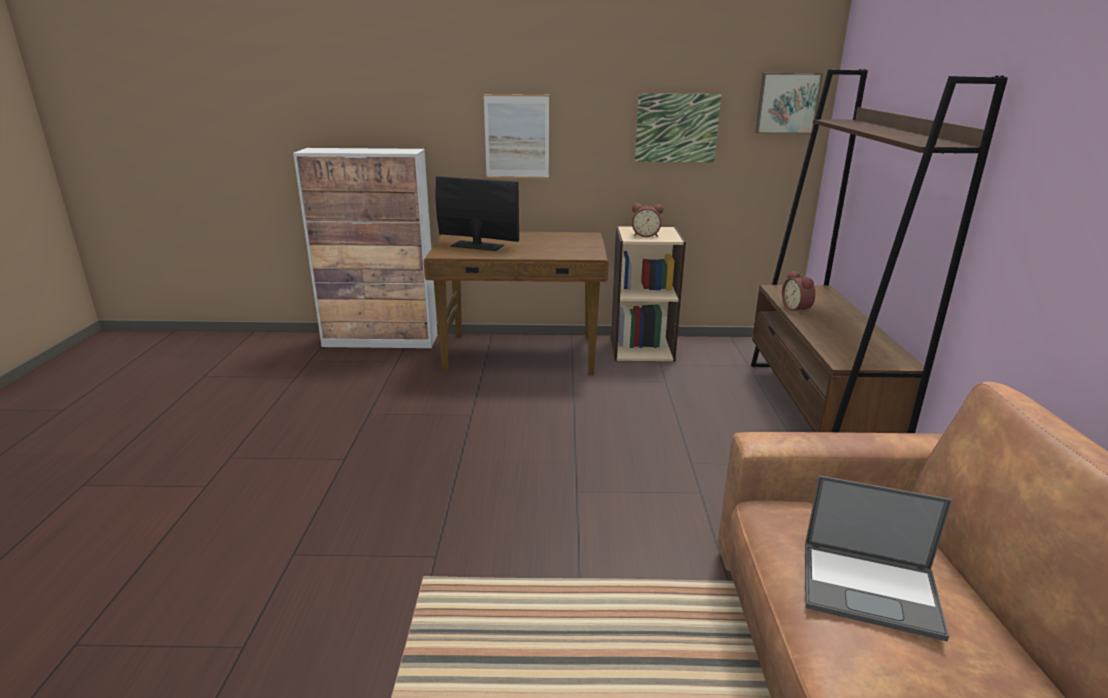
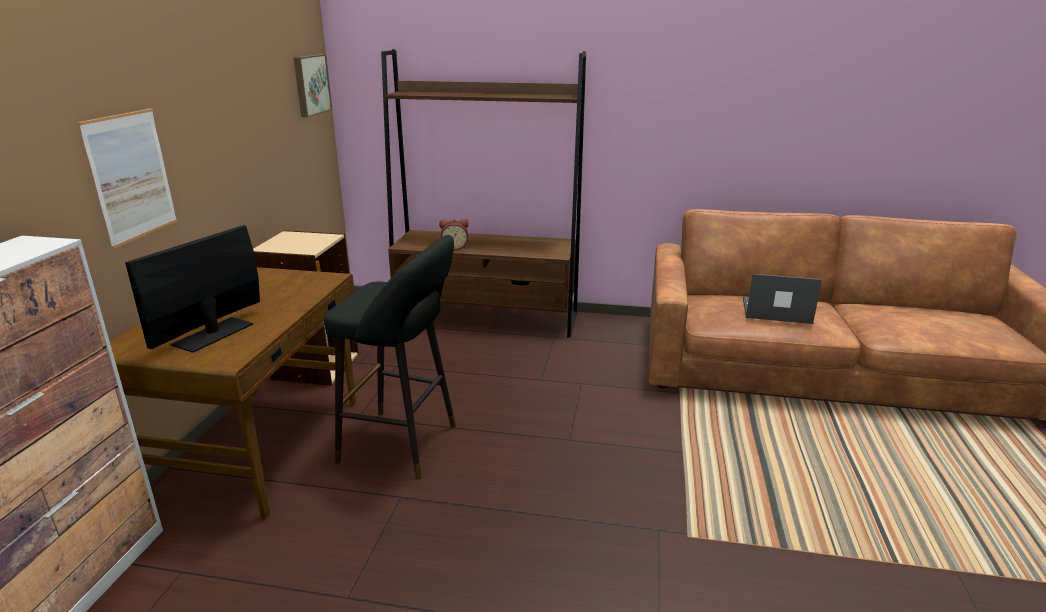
camera: 80 degrees left, 0 degrees up
alarm clock [632,203,663,237] -> none
picture [635,93,721,162] -> none
laptop [805,475,952,641] -> laptop turned 105 degrees counterclockwise [743,274,822,324]
none -> black stool [324,235,456,479]

